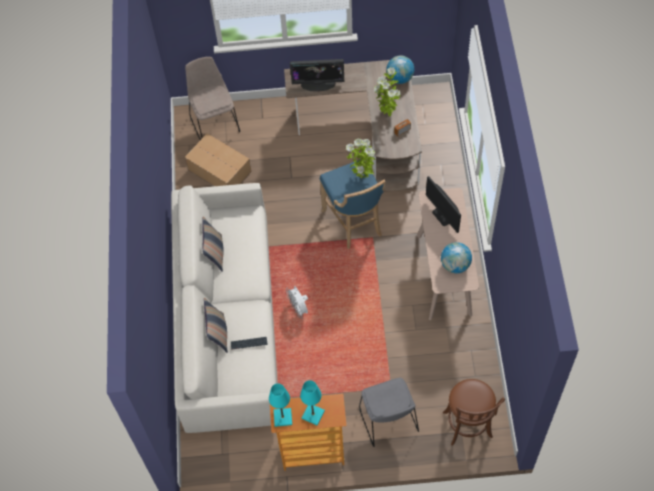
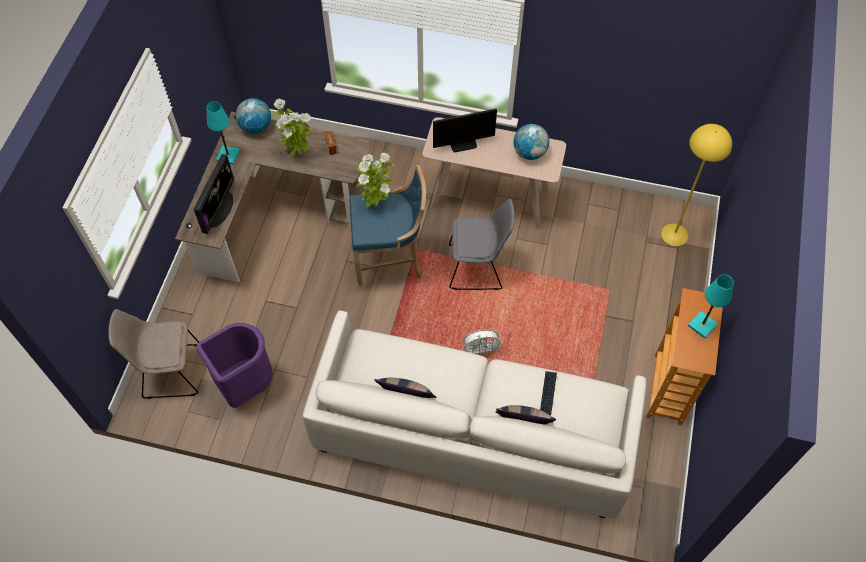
camera: 75 degrees left, 0 degrees up
cardboard box [185,133,252,186] -> purple trash can [196,323,273,408]
turquoise table lamp [269,383,292,427] -> turquoise table lamp moved to [206,101,240,165]
grey chair [359,378,419,447] -> grey chair moved to [449,199,515,290]
brown stool [443,379,505,446] -> yellow floor lamp [661,124,732,246]

